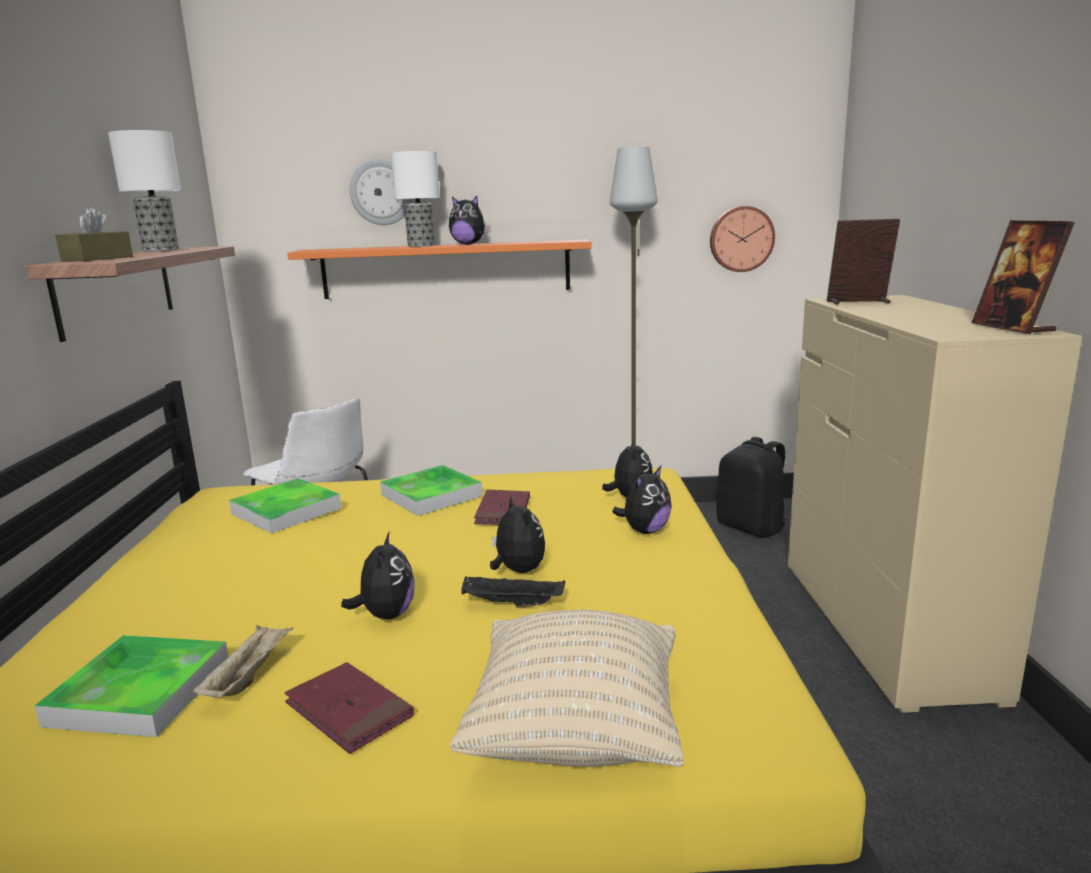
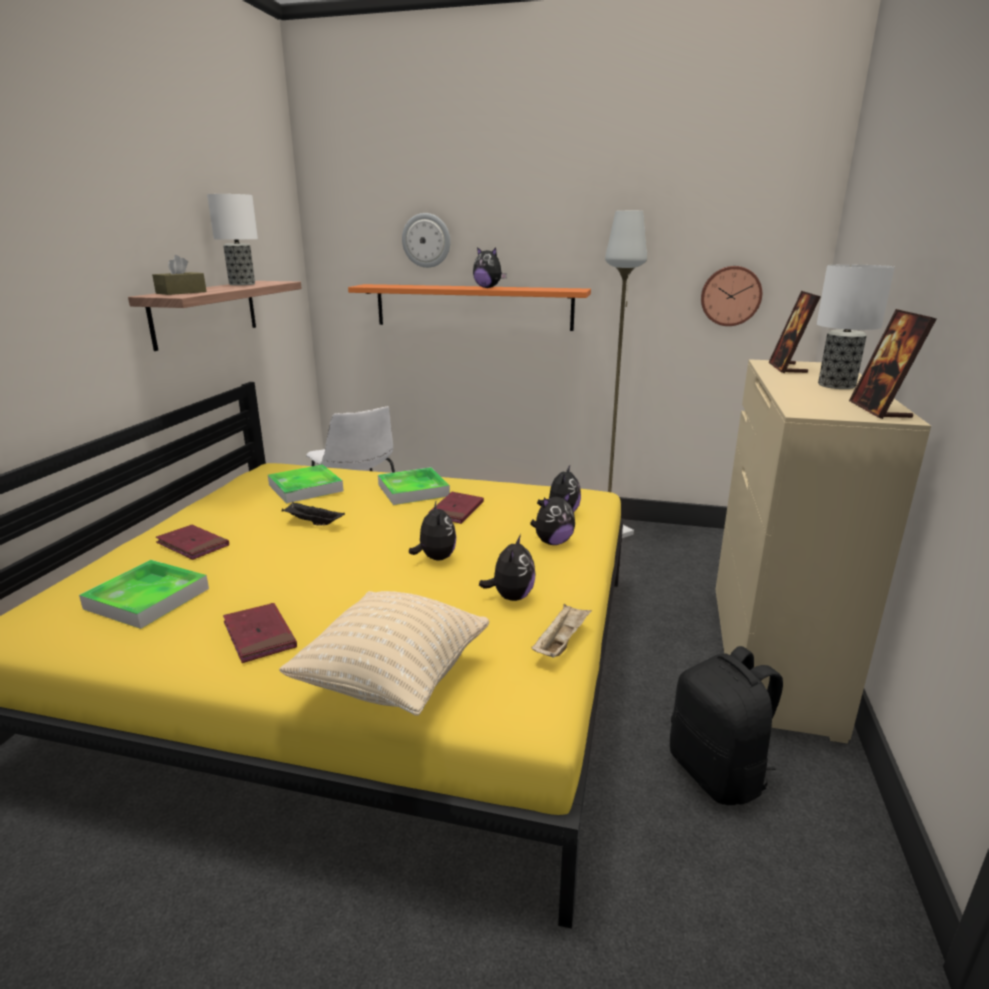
camera: 15 degrees right, 5 degrees up
beige tray [192,625,293,698] -> beige tray moved to [531,604,592,658]
plush toy [341,532,415,619] -> plush toy moved to [479,534,535,601]
table lamp [391,151,440,247] -> table lamp moved to [817,265,895,389]
black tray [461,576,565,608] -> black tray moved to [281,502,345,526]
black backpack [717,437,786,538] -> black backpack moved to [670,646,783,805]
picture frame [827,219,900,305] -> picture frame turned 105 degrees counterclockwise [768,291,821,373]
none -> red book [156,525,229,560]

